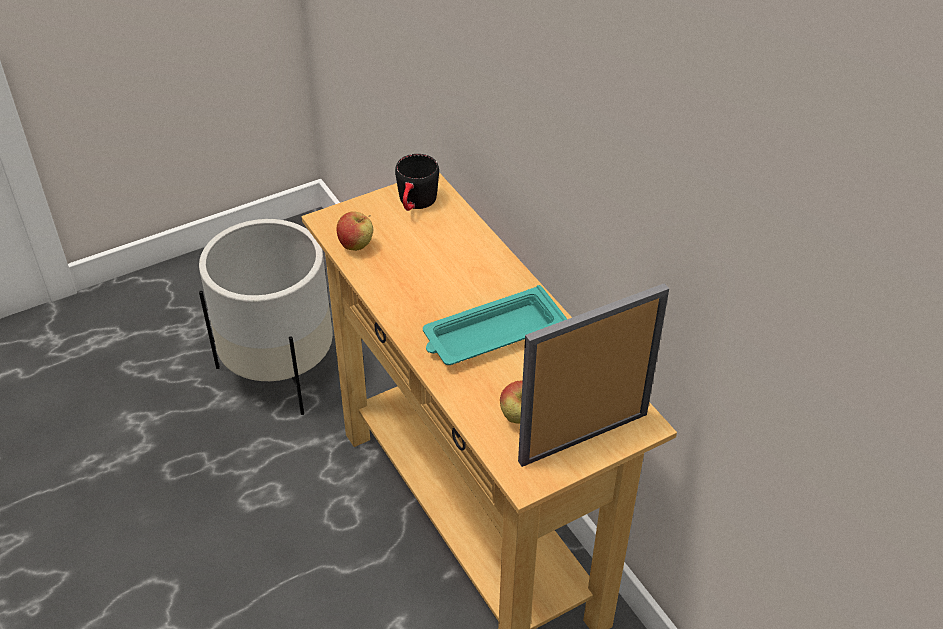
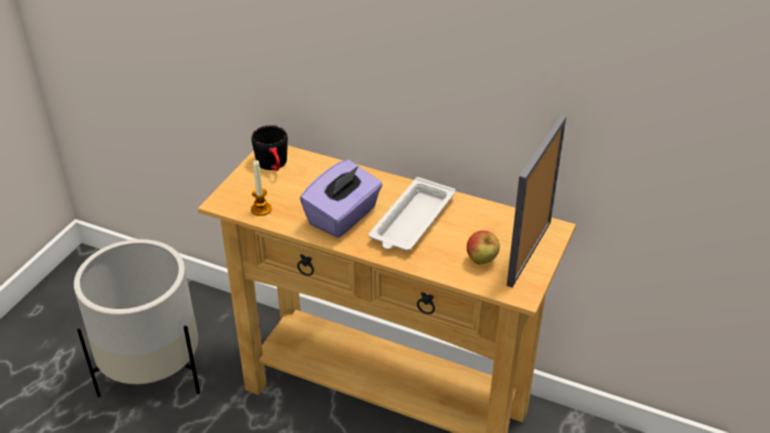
camera: 35 degrees left, 5 degrees down
apple [337,211,373,251] -> candle [251,160,271,216]
turquoise tray [423,285,567,365] -> white tray [369,177,455,251]
none -> purple tissue box [300,159,382,238]

